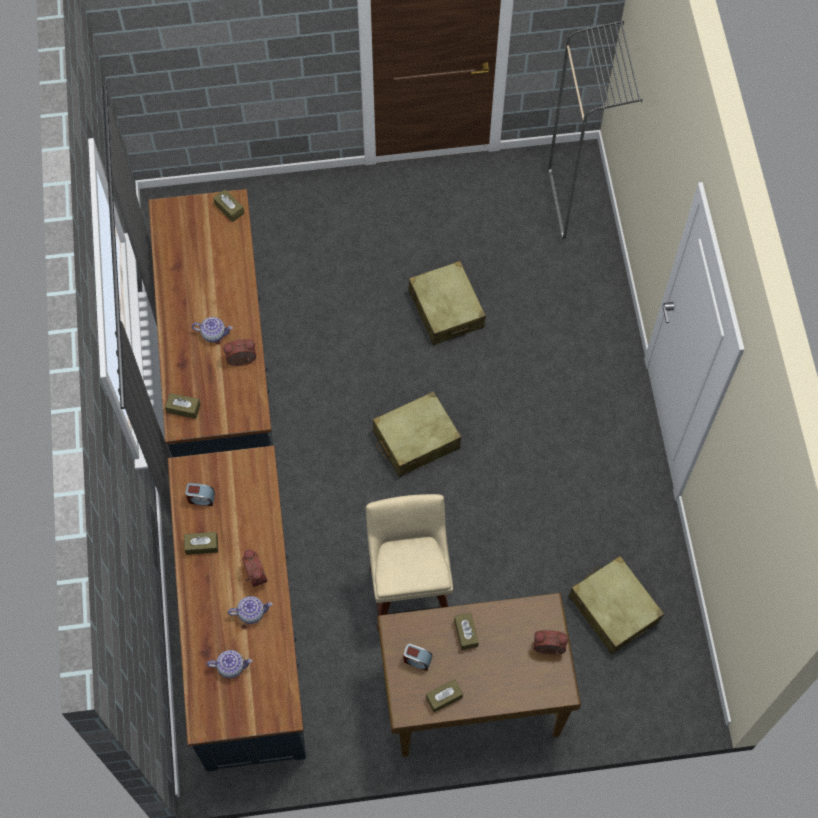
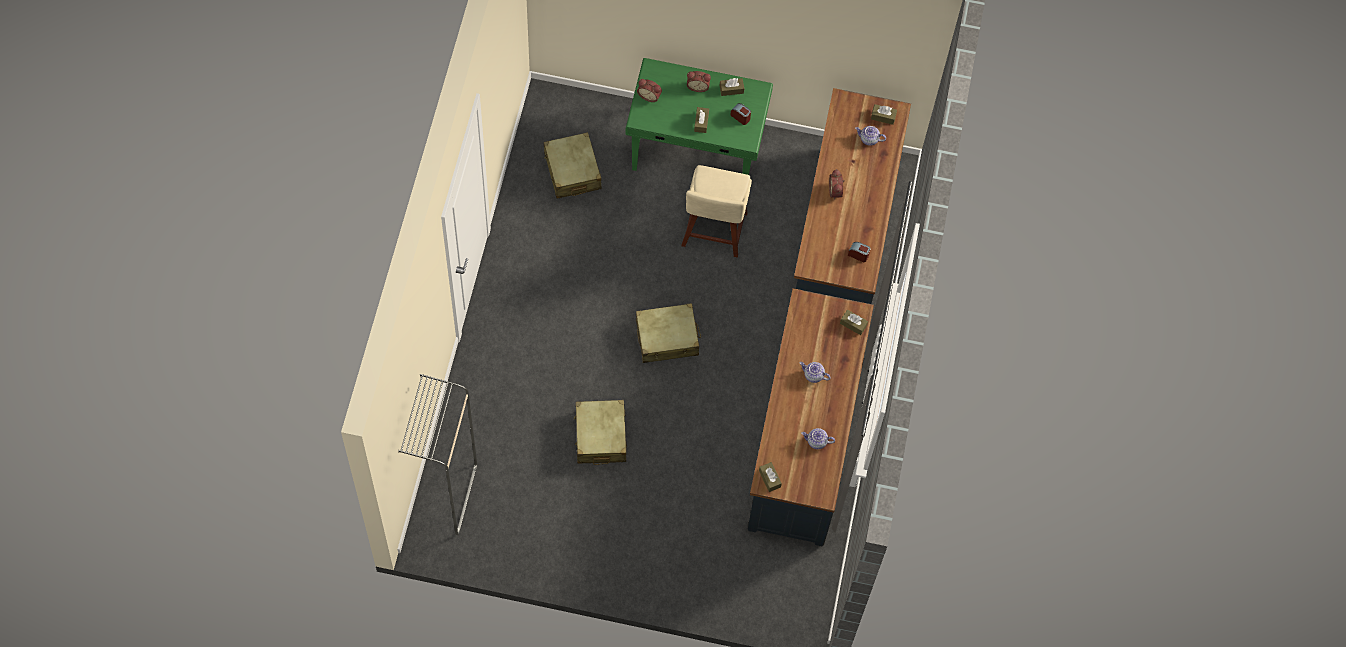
camera: 165 degrees left, 0 degrees up
brown tissue box [184,532,218,555] -> brown tissue box moved to [871,104,897,125]
alarm clock [223,339,256,366] -> alarm clock moved to [687,71,711,92]
teapot [228,596,273,624] -> teapot moved to [801,428,835,449]
brown desk [377,593,581,757] -> green desk [625,58,773,175]

